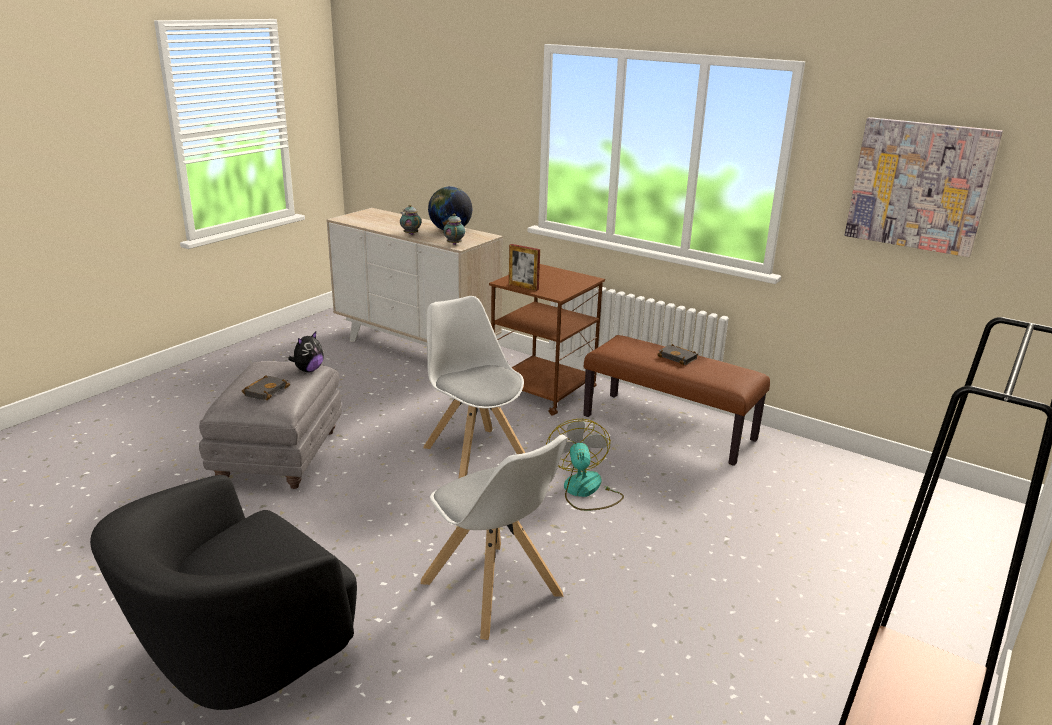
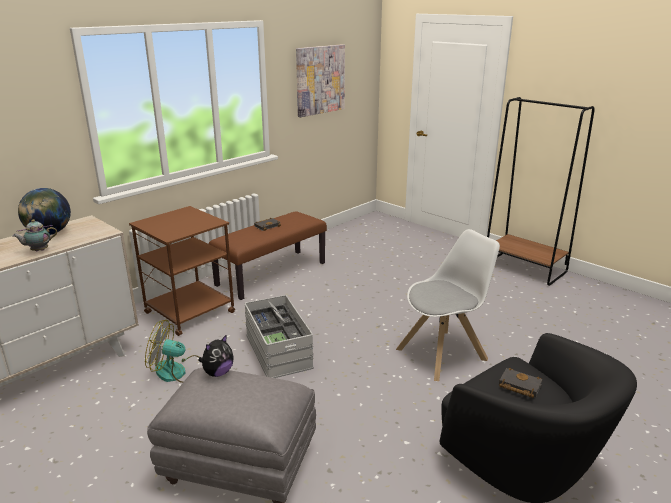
camera: 80 degrees left, 0 degrees up
black book [242,375,290,401] -> black book moved to [499,368,543,398]
plush toy [288,331,324,372] -> plush toy turned 90 degrees clockwise [198,334,234,377]
chair [423,296,525,479] -> grey storage box [245,295,314,378]
teapot [443,214,465,245] -> none
picture frame [509,244,540,291] -> none
fan [546,419,624,511] -> fan moved to [145,320,200,383]

